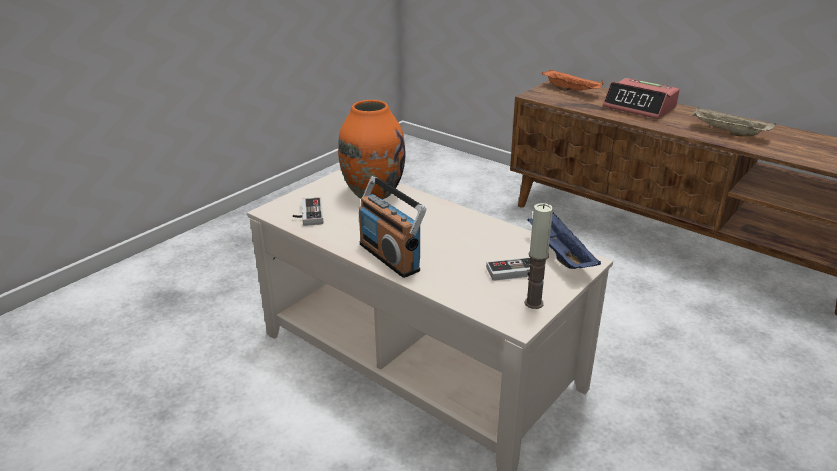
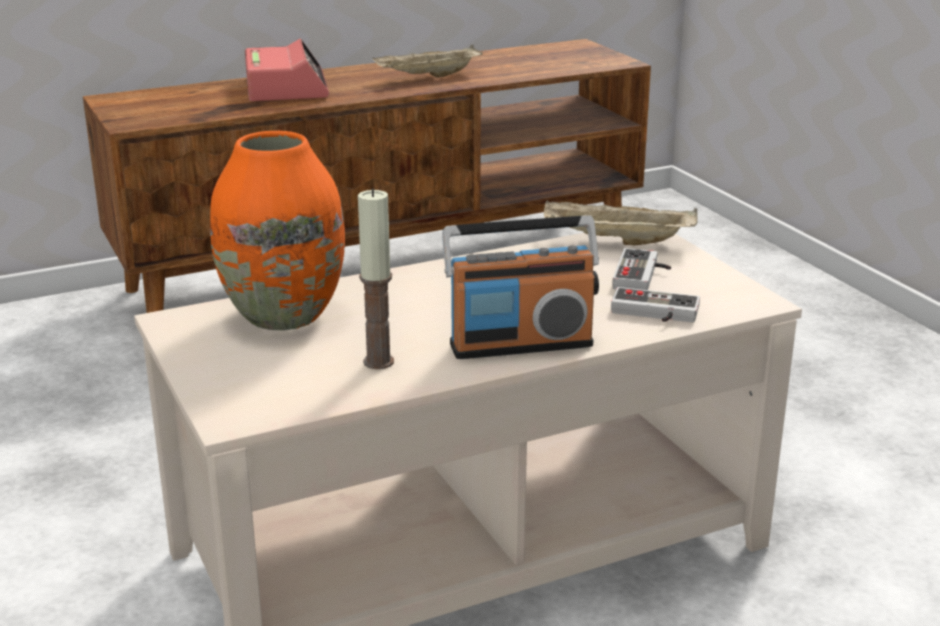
camera: 65 degrees left, 5 degrees down
game controller [293,197,323,226] -> game controller moved to [611,287,700,322]
candle [524,203,553,309] -> candle moved to [358,189,394,369]
blue tray [527,212,601,269] -> beige tray [544,200,698,245]
orange tray [541,69,603,91] -> none
alarm clock [603,78,680,119] -> alarm clock turned 75 degrees counterclockwise [245,39,329,101]

